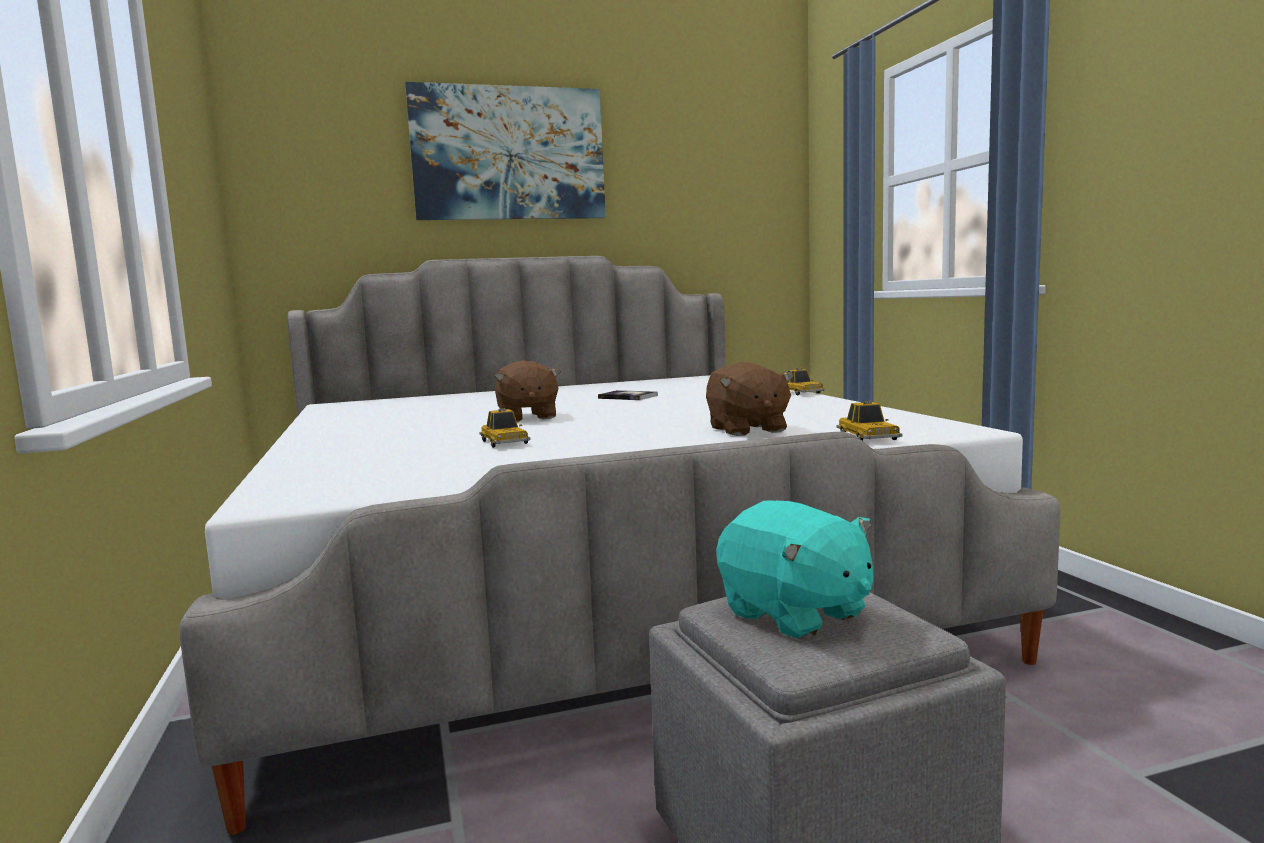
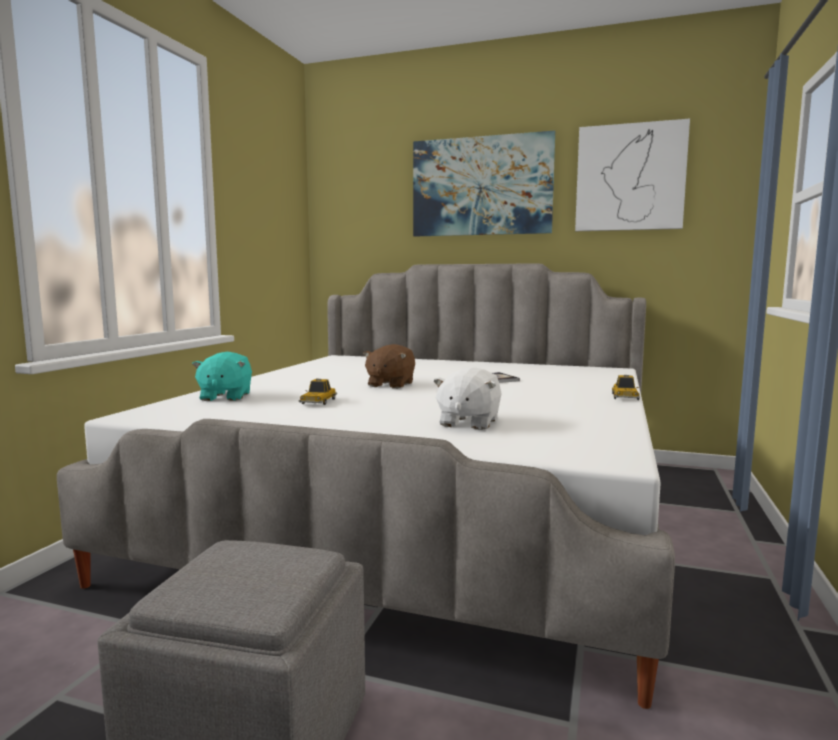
camera: 35 degrees right, 0 degrees up
brown plush toy [706,362,794,436] -> white plush toy [433,367,502,430]
turquoise plush toy [716,501,873,639] -> turquoise plush toy moved to [192,352,252,401]
toy car [837,401,903,441] -> none
none -> picture [575,119,690,231]

